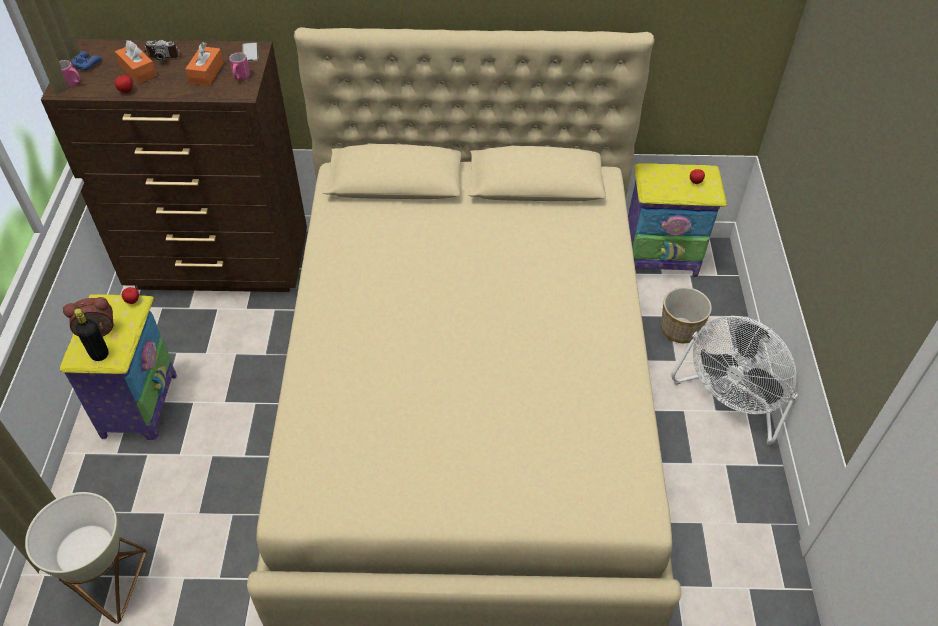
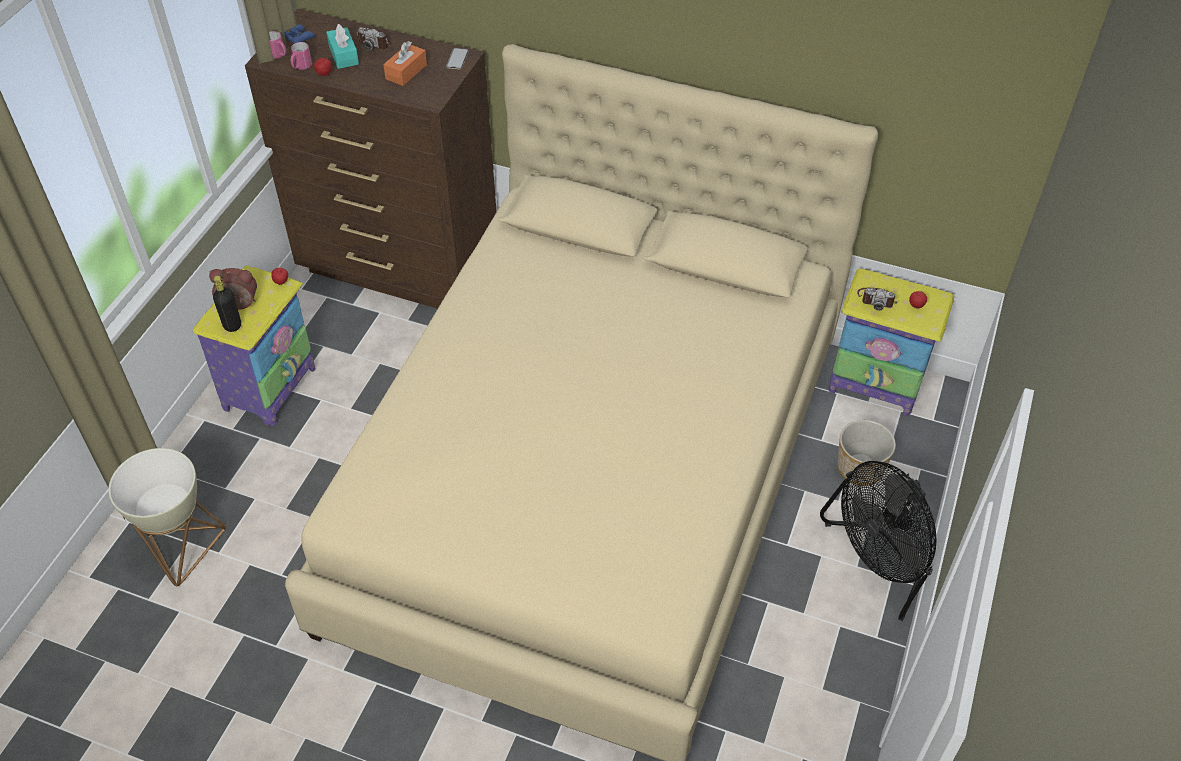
camera: 20 degrees right, 0 degrees up
orange tissue box [115,40,157,84] -> turquoise tissue box [326,24,359,69]
pink mug [229,52,250,80] -> pink mug moved to [291,42,312,70]
white fan [671,316,798,445] -> black fan [820,461,936,621]
none -> camera [857,288,897,311]

